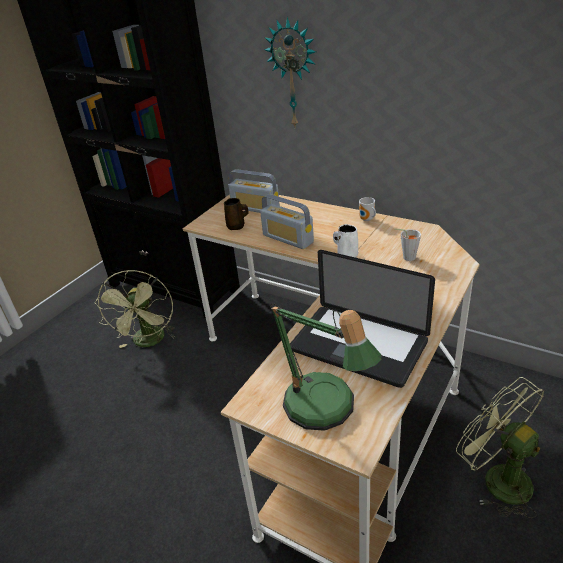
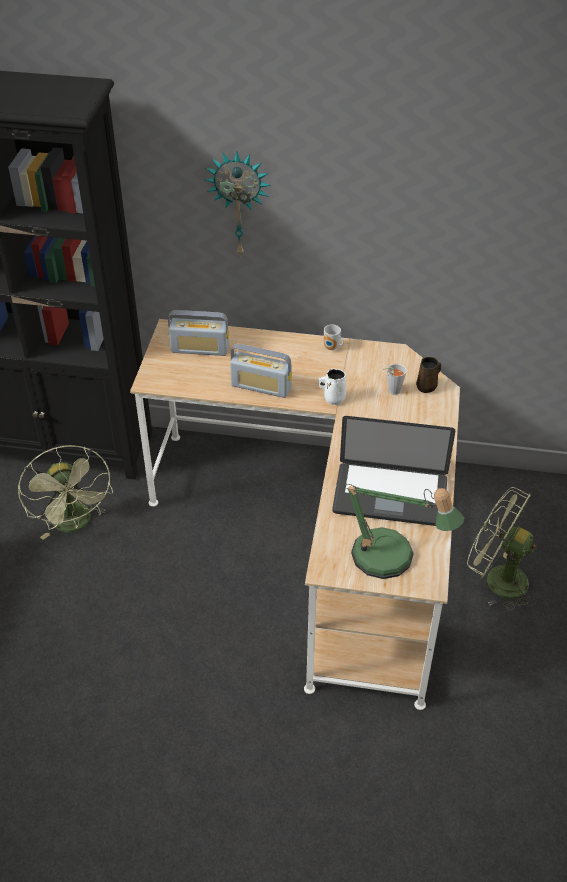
camera: 25 degrees left, 10 degrees up
brown mug [224,198,249,230] -> brown mug moved to [416,357,441,393]

